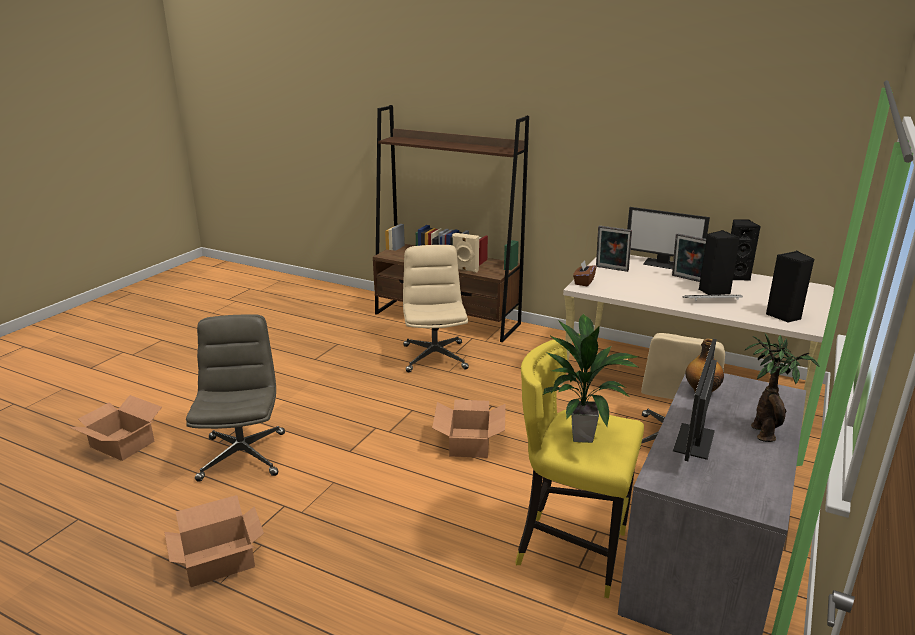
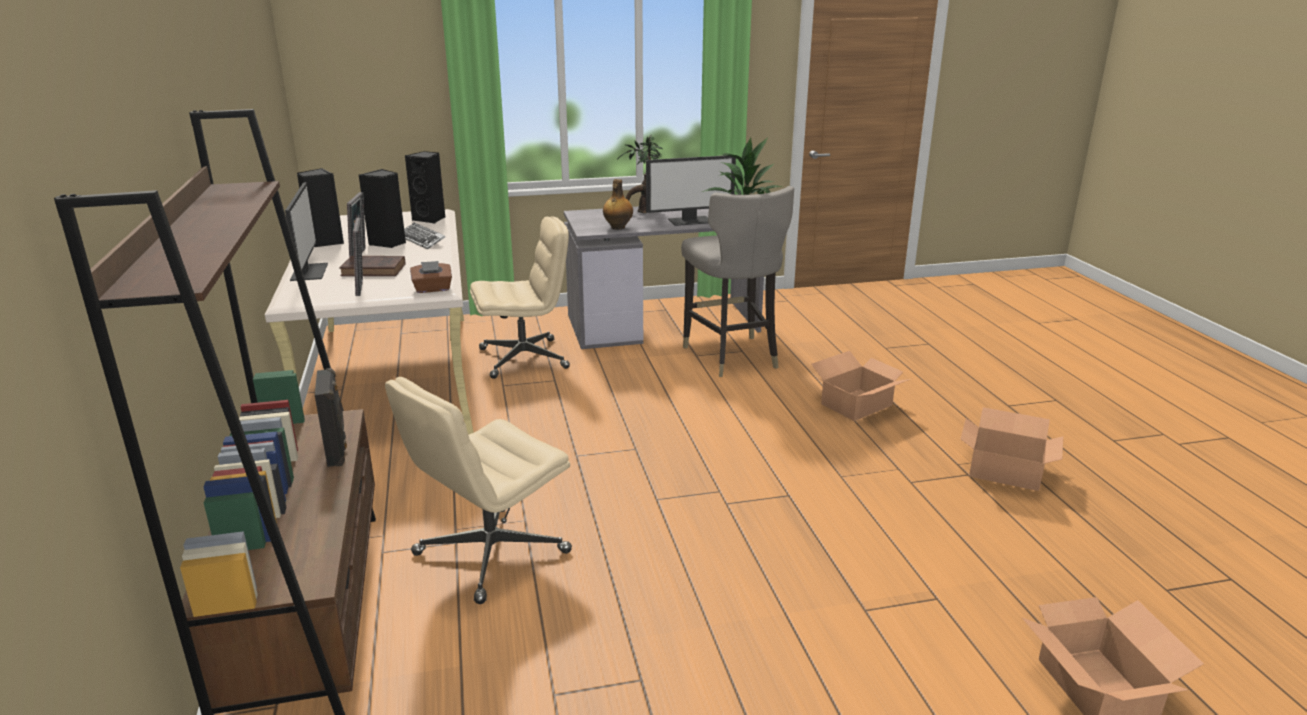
camera: 130 degrees left, 0 degrees up
grey office chair [186,314,285,482] -> none
cardboard box [432,400,506,458] -> cardboard box moved to [811,351,910,421]
beige speaker [452,233,479,273] -> black speaker [315,368,347,467]
yellow stool [515,339,644,598] -> grey stool [681,186,794,377]
none -> brown book [339,256,406,276]

